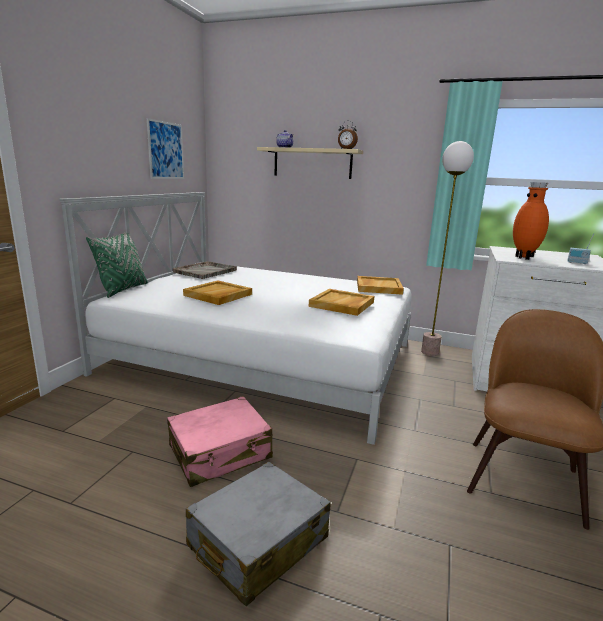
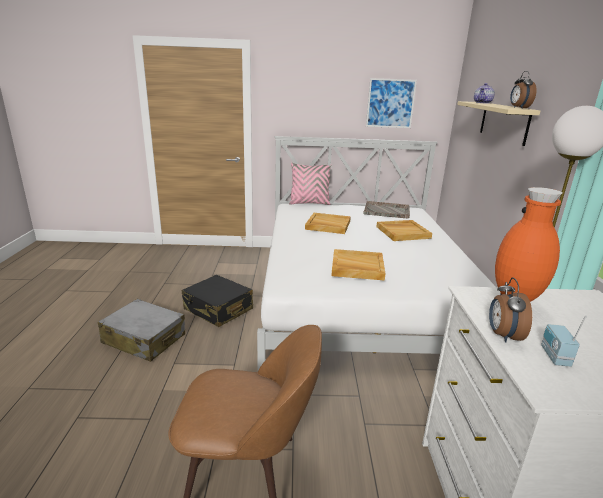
camera: 70 degrees right, 5 degrees up
green pillow [86,233,148,298] -> pink pillow [289,163,332,205]
pink suitcase [167,396,273,487] -> black suitcase [182,275,253,327]
beige tray [357,276,404,295] -> beige tray moved to [376,220,432,241]
none -> alarm clock [489,278,532,343]

